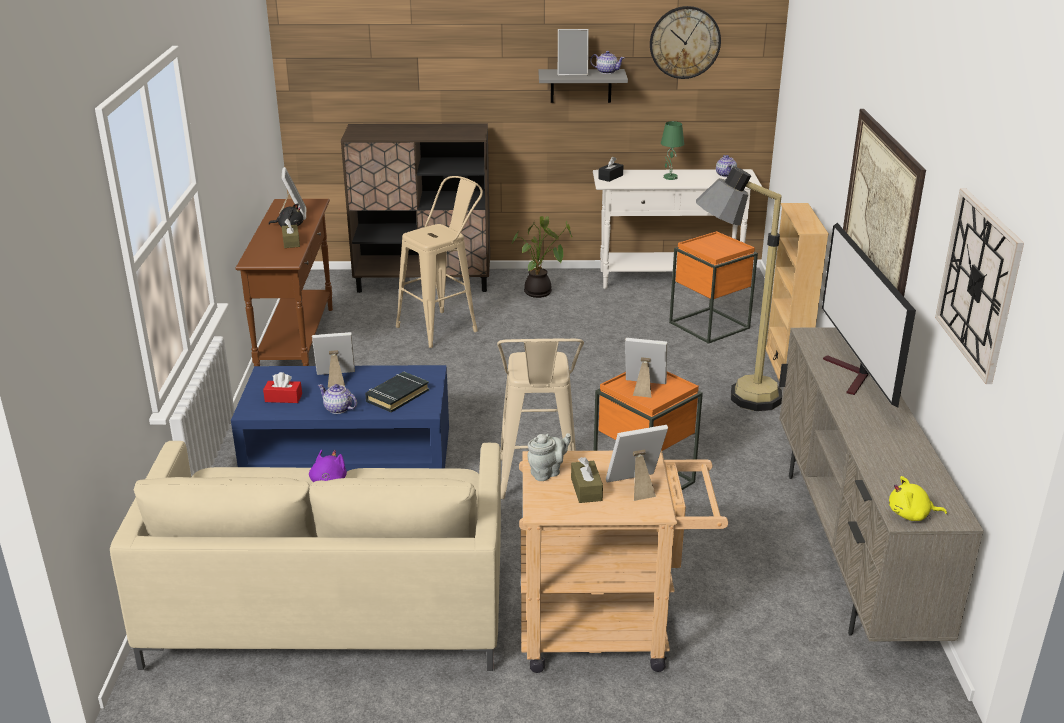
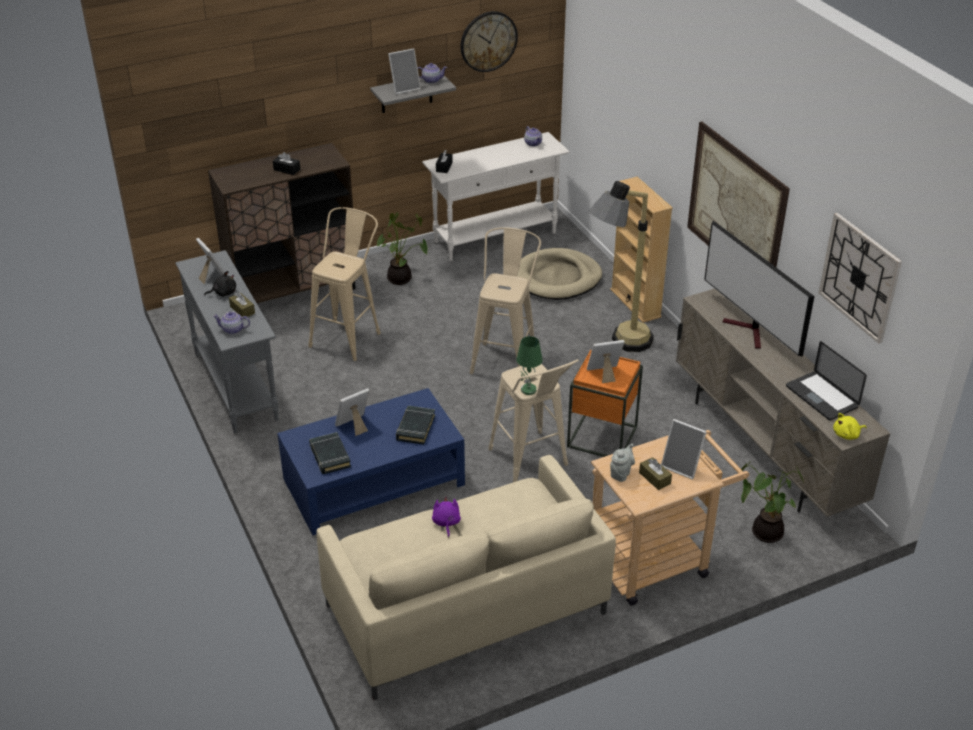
camera: 25 degrees left, 10 degrees up
brown console table [236,199,333,366] -> grey console table [175,250,279,433]
red tissue box [263,372,302,403] -> black book [309,432,351,474]
teapot [318,384,357,414] -> teapot moved to [213,311,250,334]
picture frame [606,425,668,501] -> picture frame turned 105 degrees counterclockwise [661,419,707,480]
green table lamp [661,121,684,180] -> green table lamp moved to [516,336,543,395]
orange side table [669,231,758,344] -> beige dog bed [517,248,602,300]
none -> black tissue box [273,152,300,175]
none -> beige stool [470,227,541,382]
none -> potted plant [741,461,804,543]
none -> laptop [786,341,867,421]

